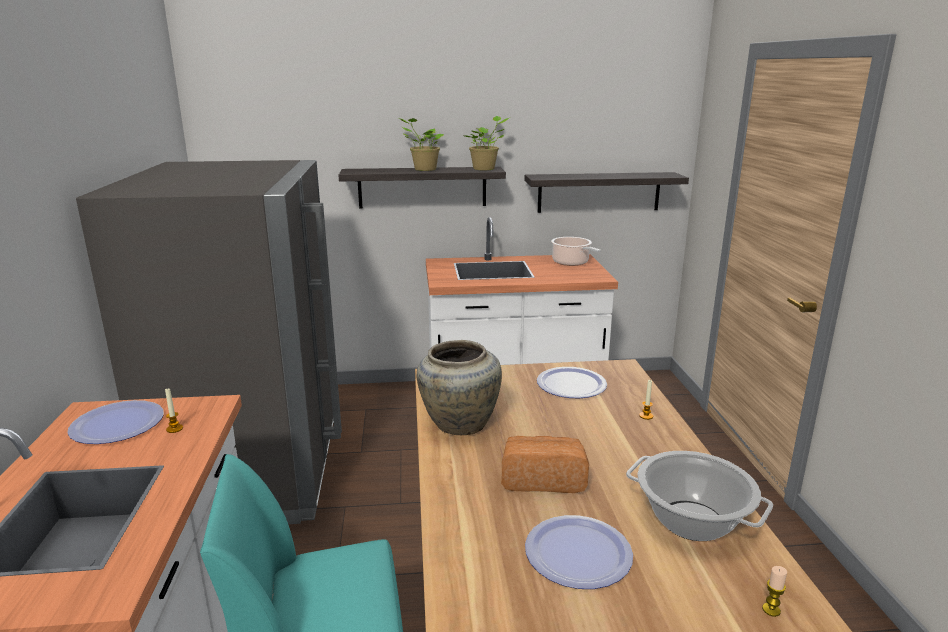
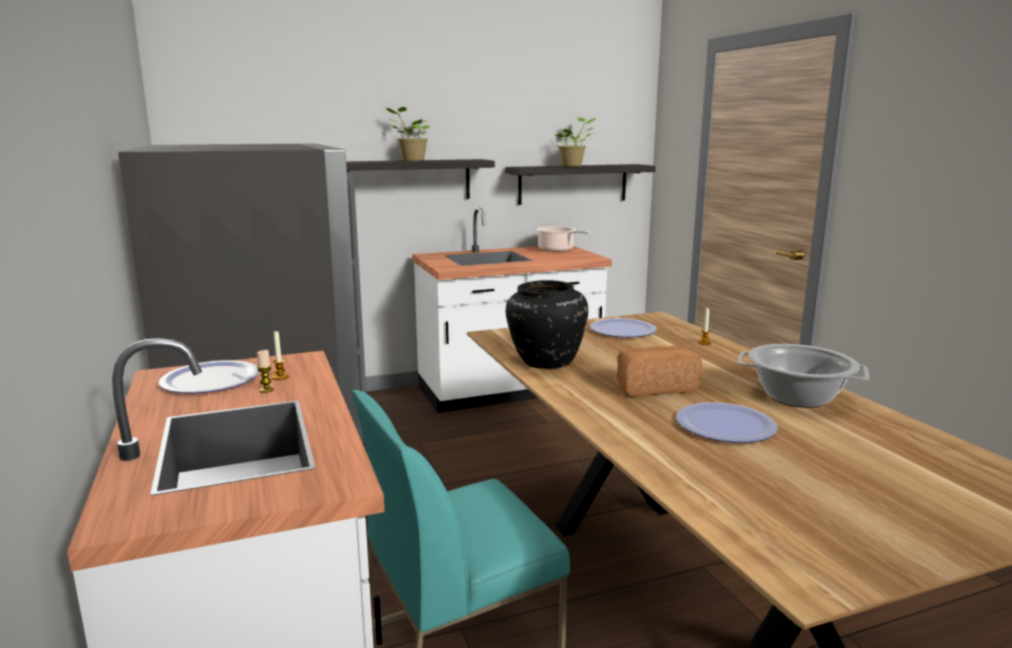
camera: 15 degrees left, 5 degrees down
beige vase [417,340,502,435] -> black vase [506,280,588,369]
potted plant [465,116,509,170] -> potted plant moved to [556,117,596,167]
candle [762,566,787,617] -> candle moved to [257,350,274,393]

